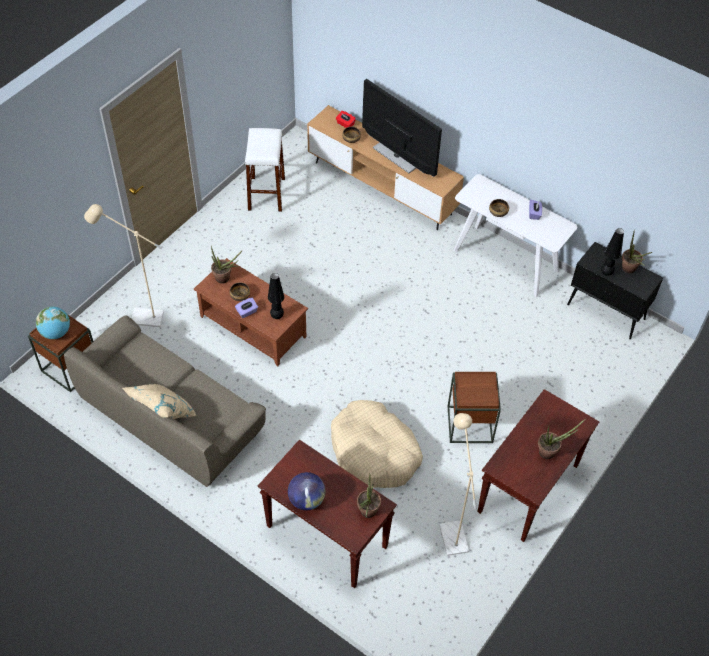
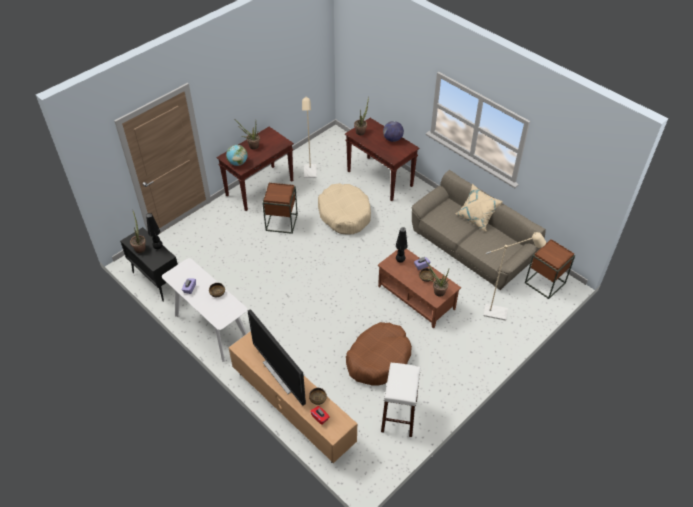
camera: 170 degrees left, 5 degrees down
globe [36,306,70,339] -> globe moved to [226,145,247,166]
none -> brown dog bed [346,322,412,386]

